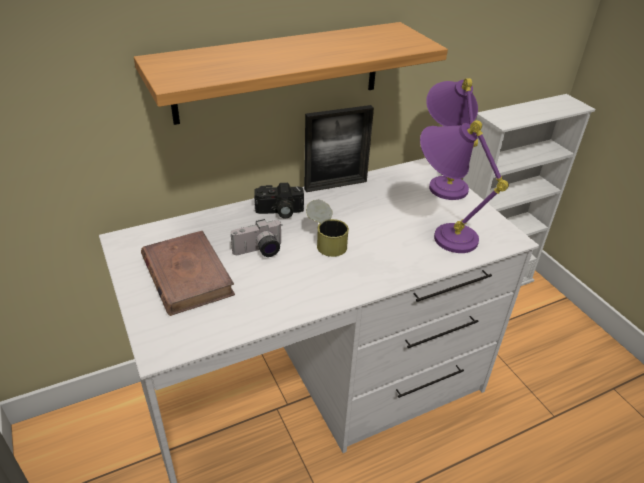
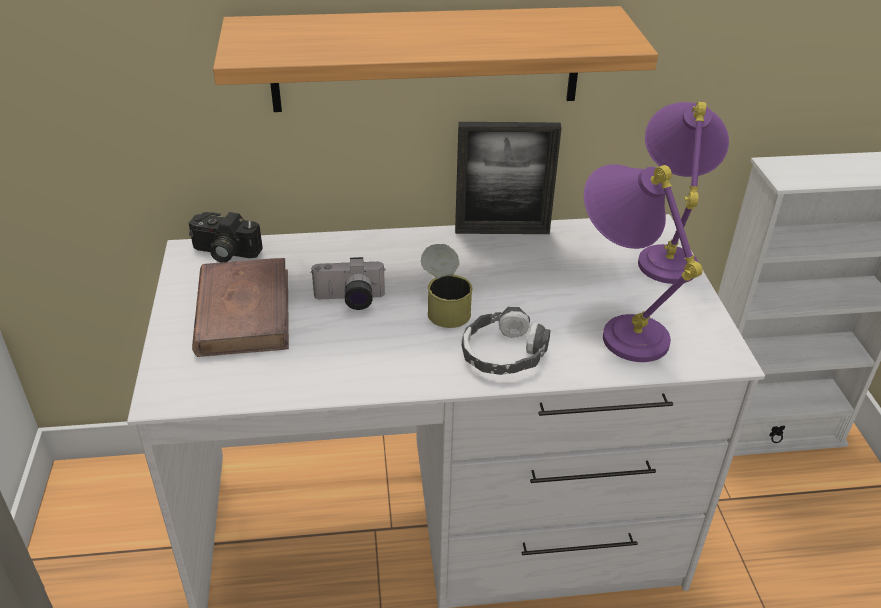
camera: 20 degrees right, 0 degrees up
camera [254,183,304,219] -> camera moved to [189,212,263,262]
none -> headphones [462,307,551,375]

